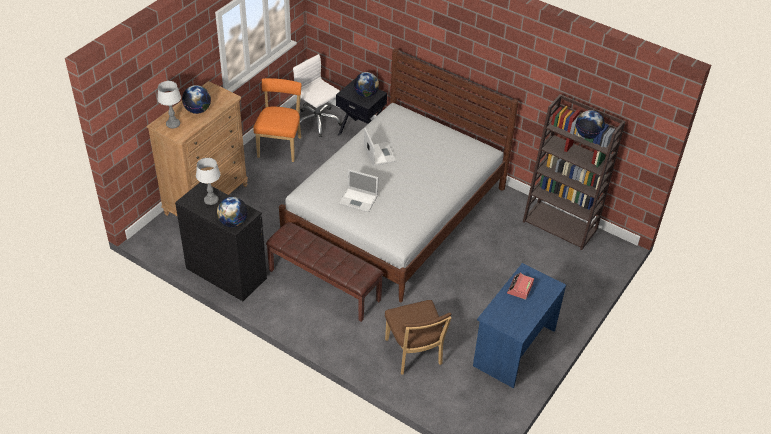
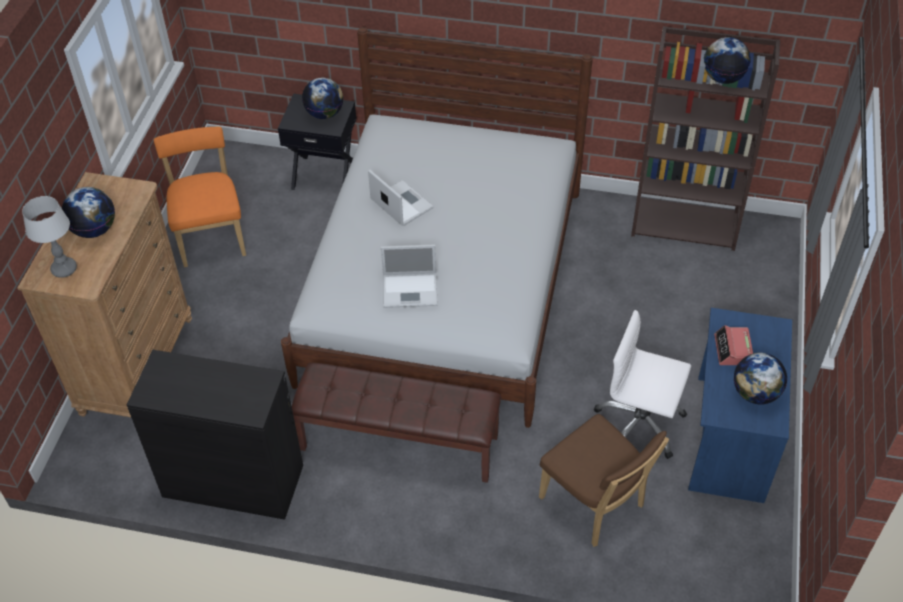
camera: 20 degrees left, 5 degrees up
table lamp [196,158,221,205] -> none
globe [217,197,248,227] -> globe moved to [734,353,787,404]
white office chair [293,54,342,137] -> white office chair moved to [594,310,691,459]

